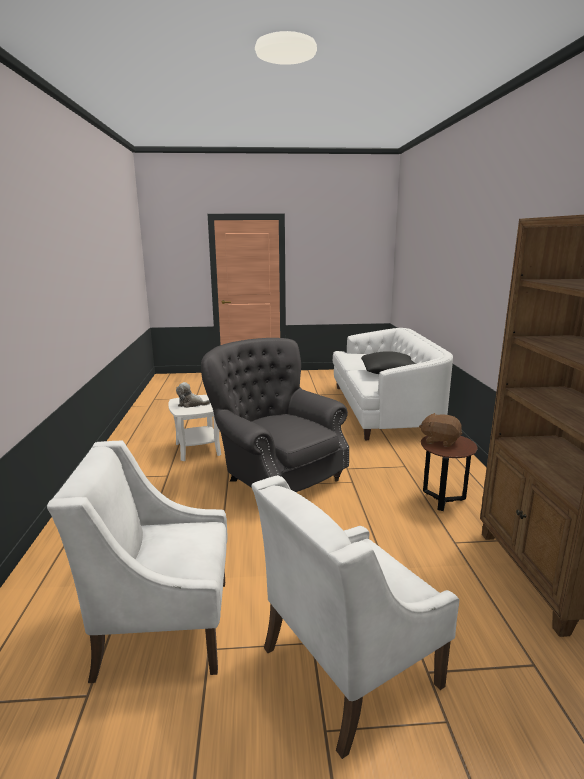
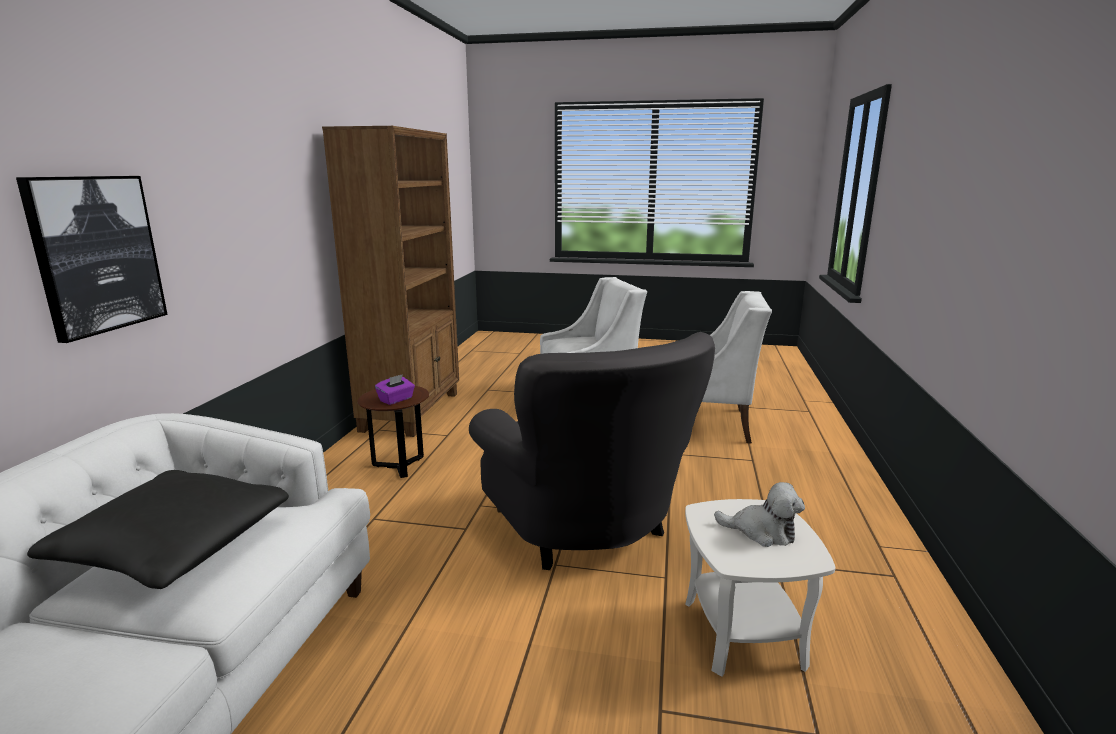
camera: 165 degrees left, 0 degrees up
brown plush toy [419,413,462,447] -> purple tissue box [375,374,415,405]
none -> picture [16,176,168,343]

